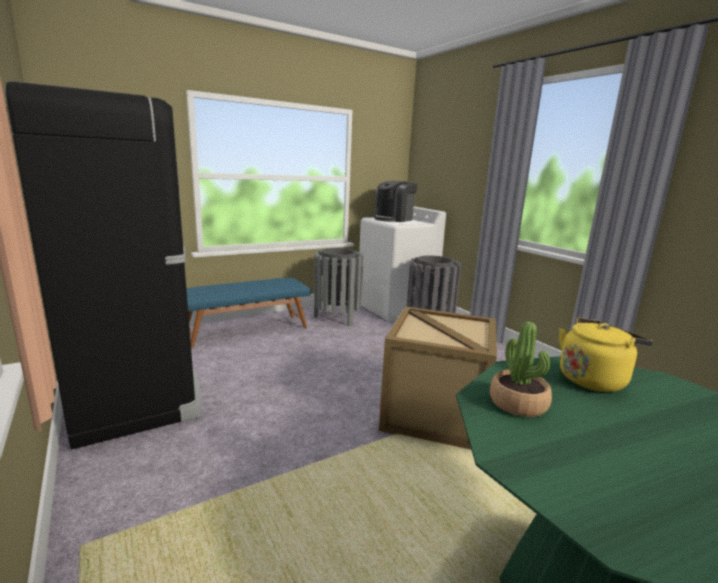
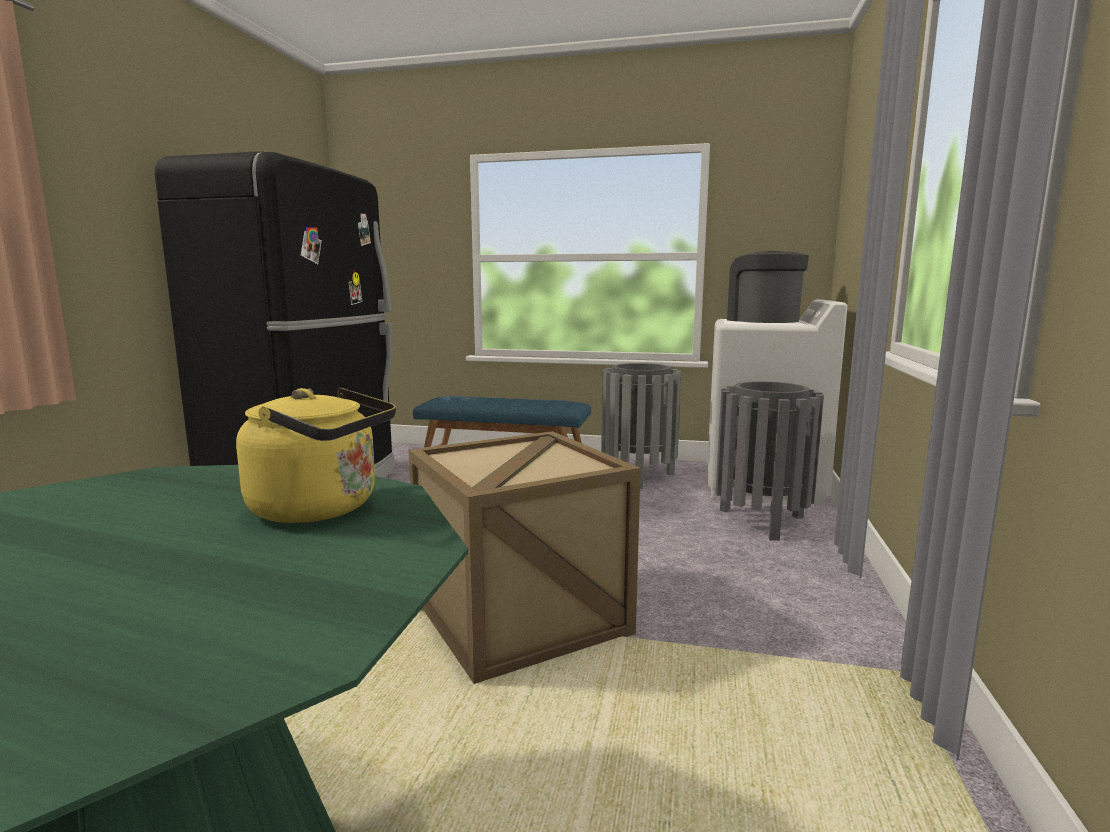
camera: 45 degrees right, 5 degrees down
coffee machine [374,181,417,222] -> coffee machine turned 75 degrees clockwise [727,251,809,323]
potted plant [490,322,552,417] -> none

